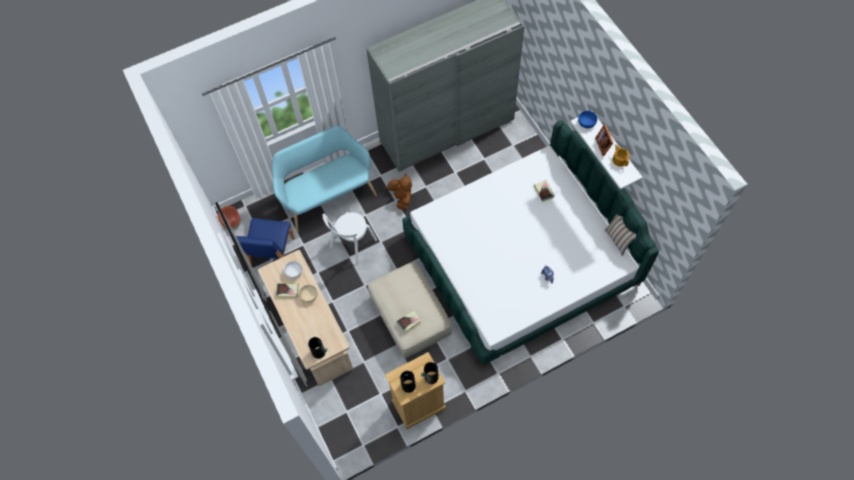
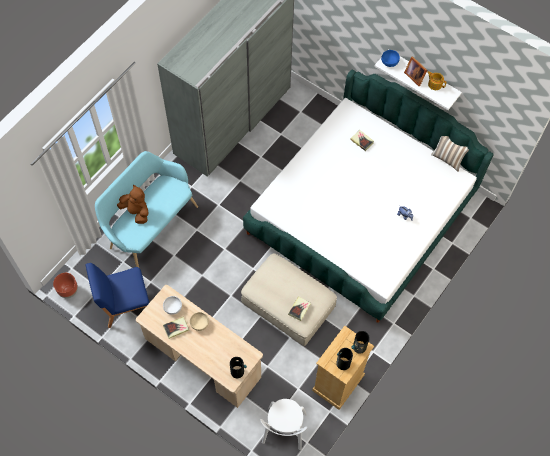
camera: 30 degrees left, 0 degrees up
blue chair [236,218,295,266] -> blue chair turned 90 degrees clockwise [85,263,149,328]
white chair [323,212,377,265] -> white chair moved to [260,399,307,450]
brown plush toy [387,173,412,210] -> brown plush toy moved to [117,185,149,224]

